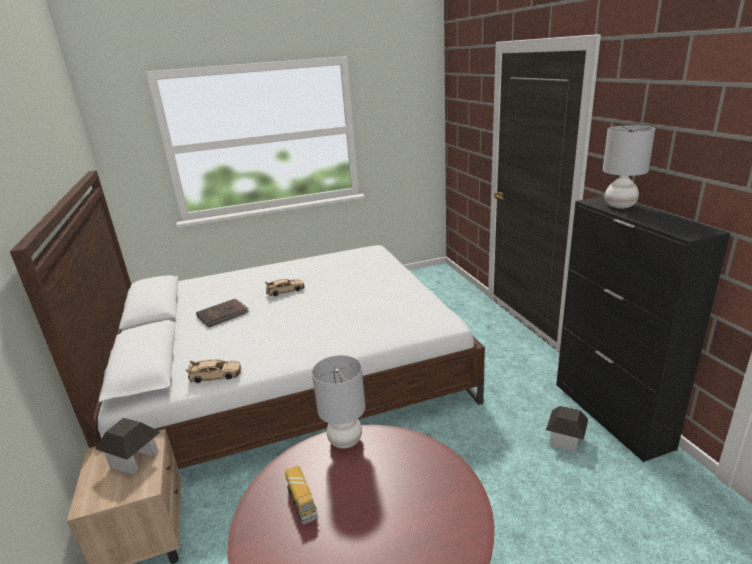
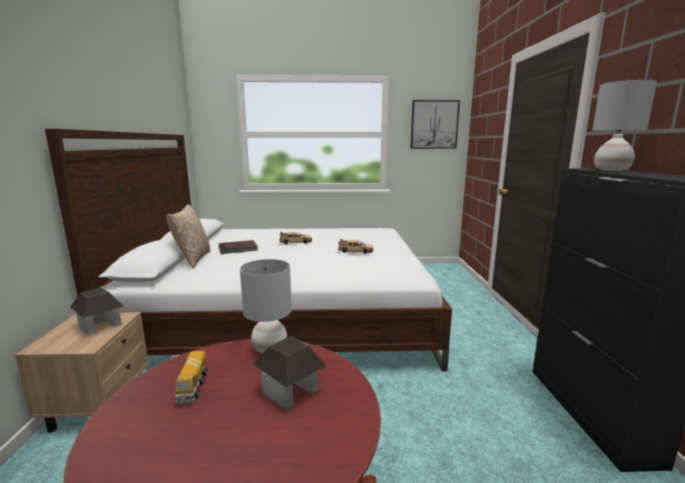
camera: 15 degrees right, 10 degrees down
beige toy car [186,359,242,383] -> beige toy car moved to [338,239,373,254]
toy house [546,406,588,452] -> toy house moved to [254,336,326,409]
none -> pillow [166,204,211,268]
none -> picture [410,100,460,149]

